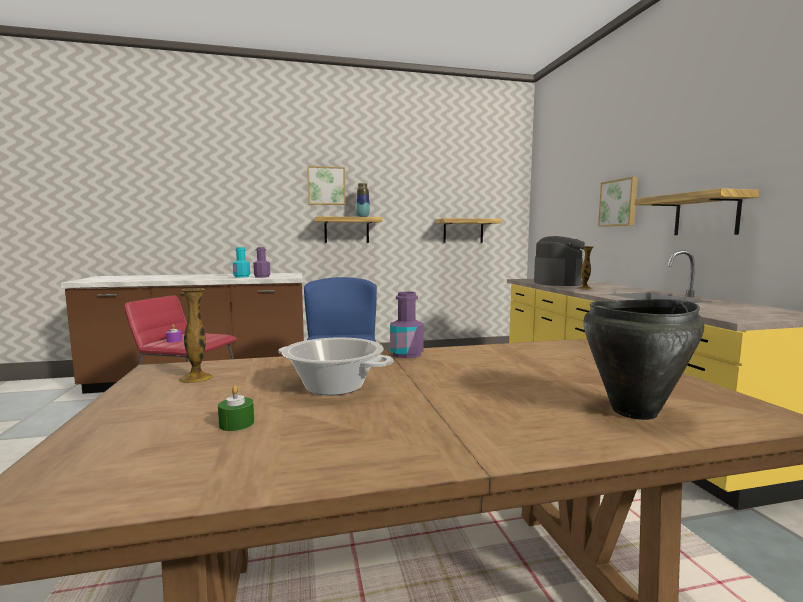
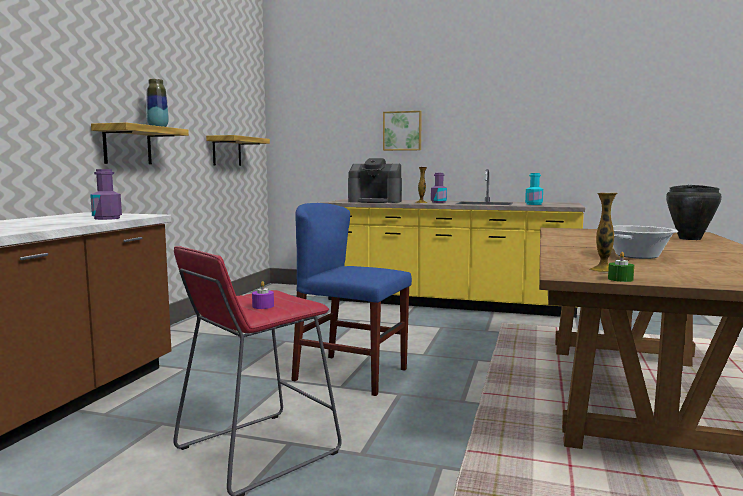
camera: 60 degrees left, 0 degrees up
green candle [218,386,254,431] -> green candle moved to [608,252,634,282]
turquoise bottle [233,247,250,278] -> turquoise bottle moved to [525,173,543,205]
picture [307,166,346,205] -> none
purple bottle [390,292,424,358] -> purple bottle moved to [431,173,447,203]
coffee machine [534,236,585,286] -> coffee machine turned 150 degrees clockwise [348,158,402,203]
shelf [635,188,759,235] -> none

